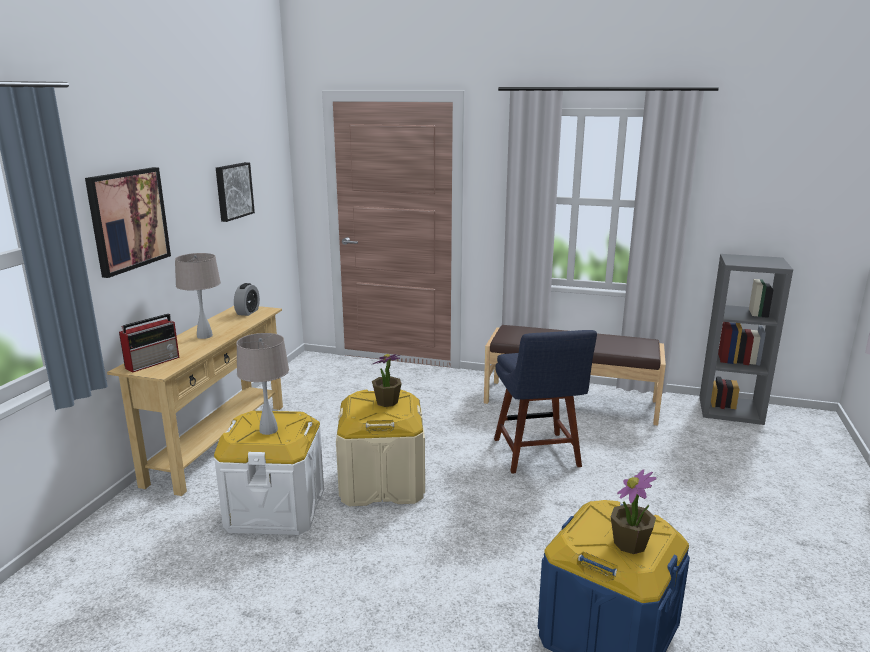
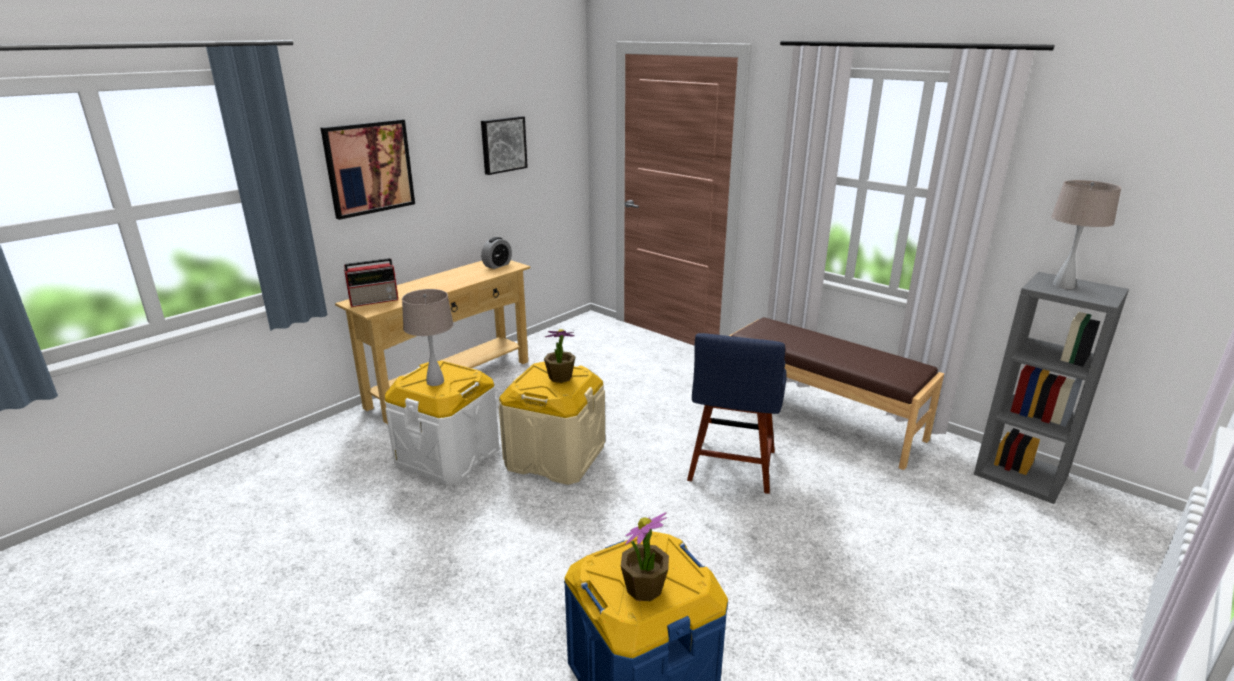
camera: 25 degrees right, 5 degrees up
beige table lamp [175,253,221,339] -> beige table lamp moved to [1051,180,1122,289]

